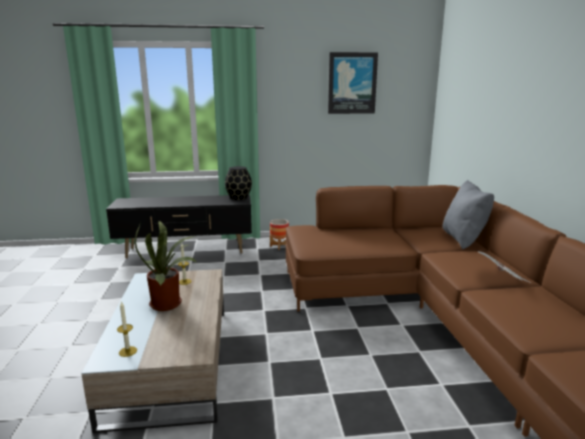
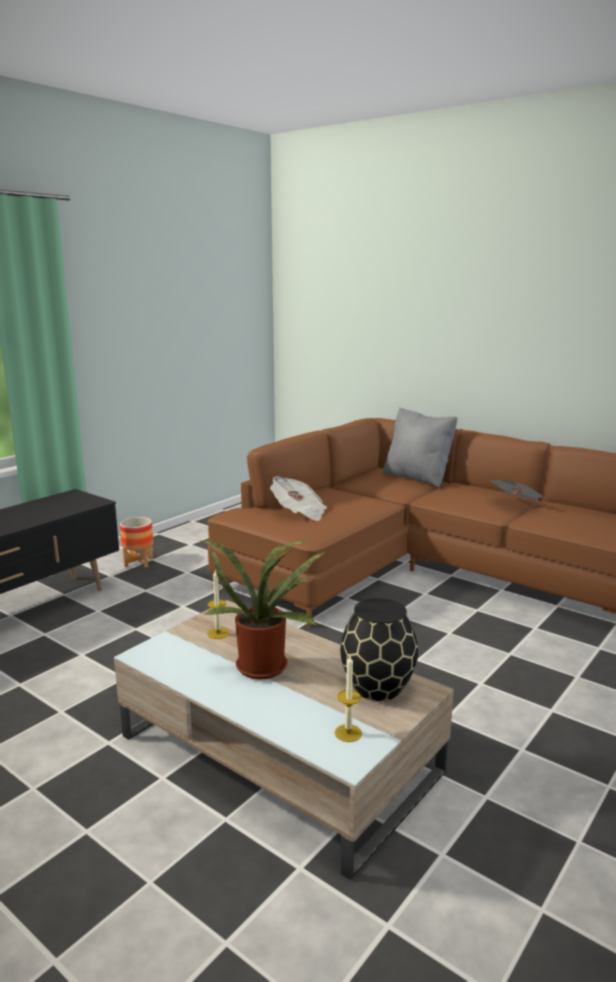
camera: 45 degrees left, 0 degrees up
black vase [225,166,252,200] -> black vase moved to [340,598,418,701]
picture [328,52,378,114] -> none
none -> newspaper [270,476,327,521]

